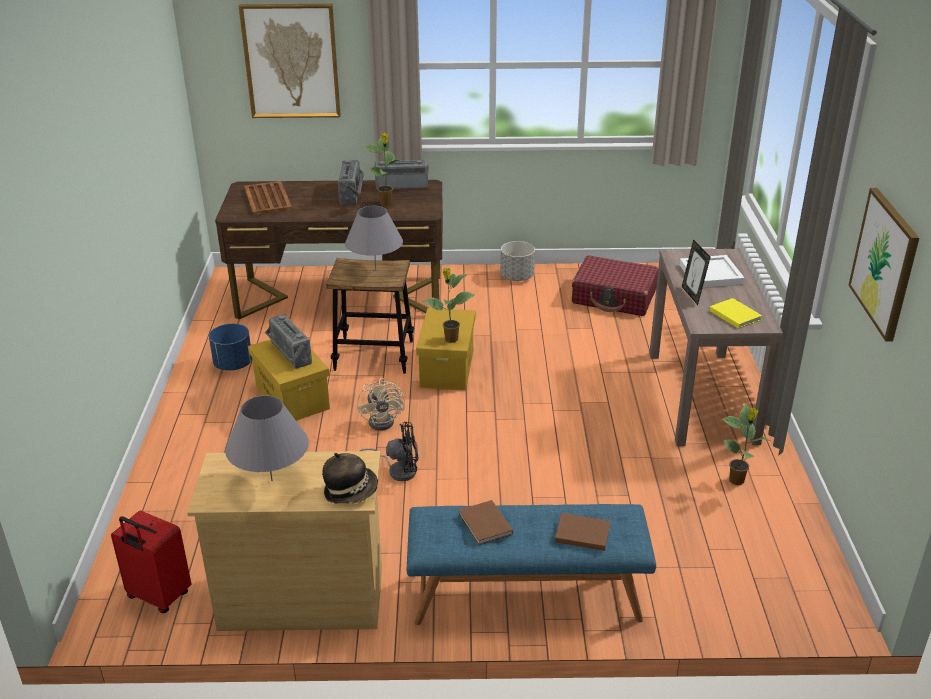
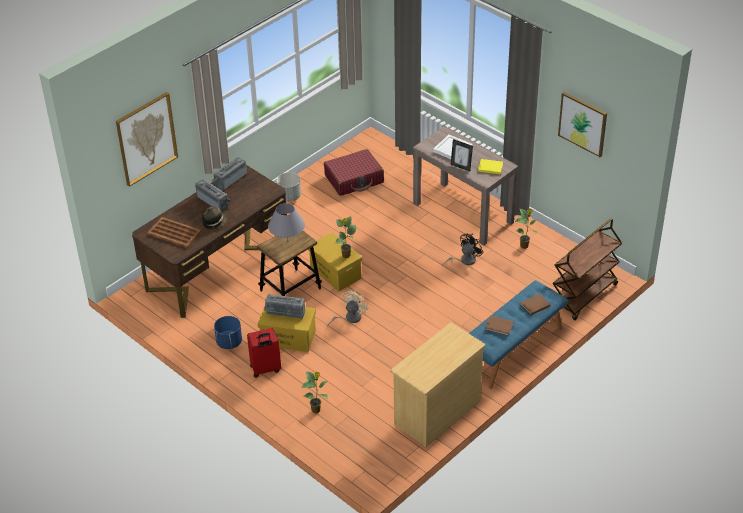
camera: 45 degrees left, 10 degrees up
red suitcase [111,510,191,613] -> red suitcase moved to [247,328,281,378]
grey table lamp [225,395,309,481] -> none
hat [322,453,378,504] -> hat moved to [202,206,227,230]
beige fan [357,378,405,431] -> beige fan turned 90 degrees counterclockwise [327,290,369,326]
black fan [359,422,418,481] -> black fan moved to [442,233,484,266]
potted plant [364,133,402,206] -> potted plant moved to [301,371,328,413]
none -> brown cart [553,219,622,320]

